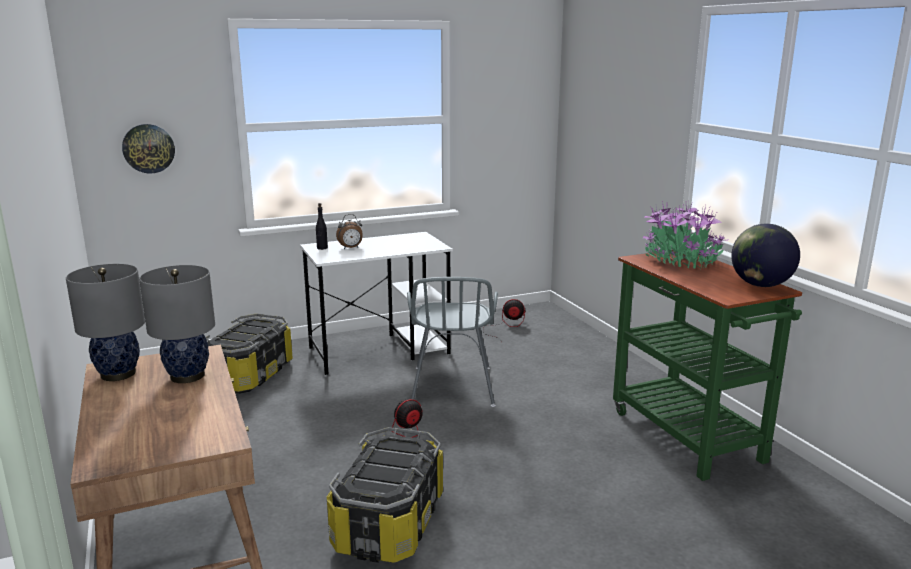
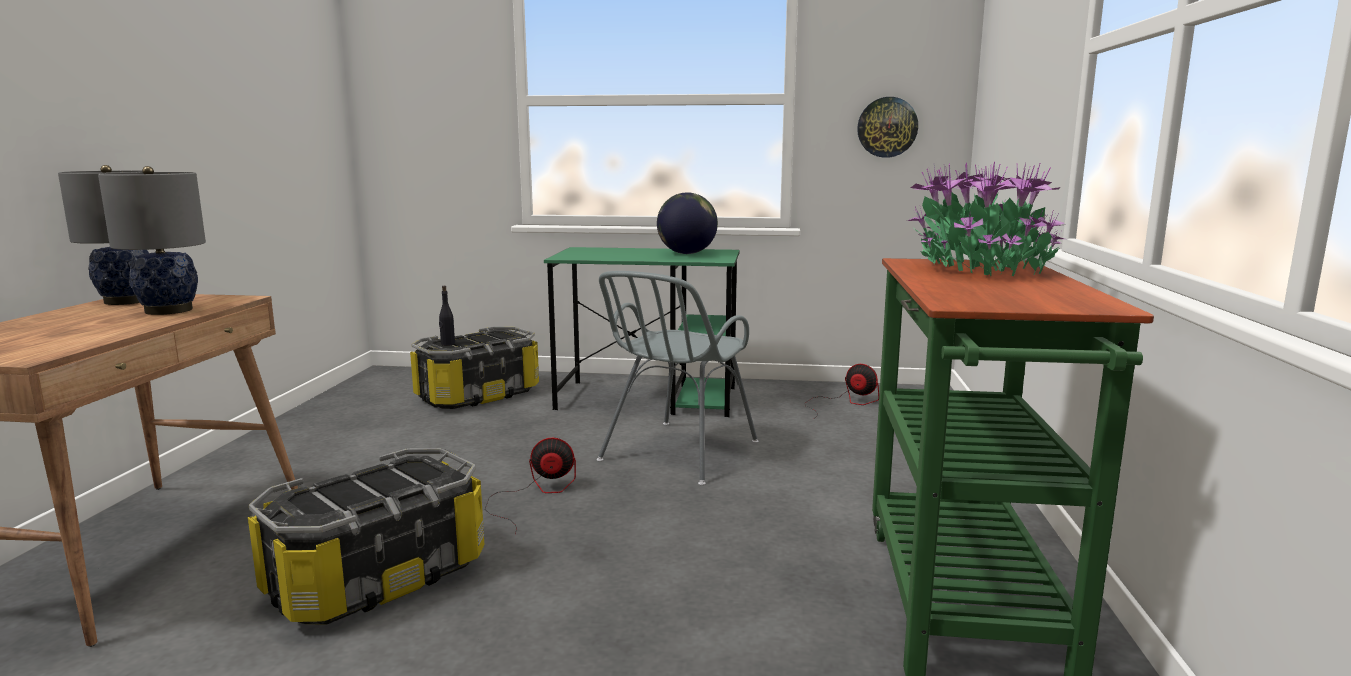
camera: 30 degrees right, 5 degrees down
wall clock [122,124,175,174] -> wall clock moved to [857,97,918,158]
white desk [300,232,453,375] -> green desk [544,247,740,417]
black bottle [316,203,328,250] -> black bottle moved to [439,286,455,346]
alarm clock [336,214,363,249] -> none
globe [731,224,800,287] -> globe moved to [657,193,718,254]

